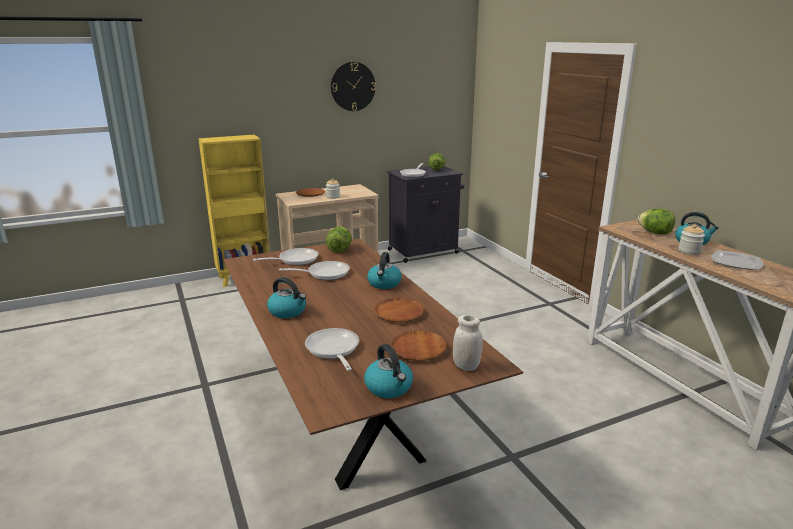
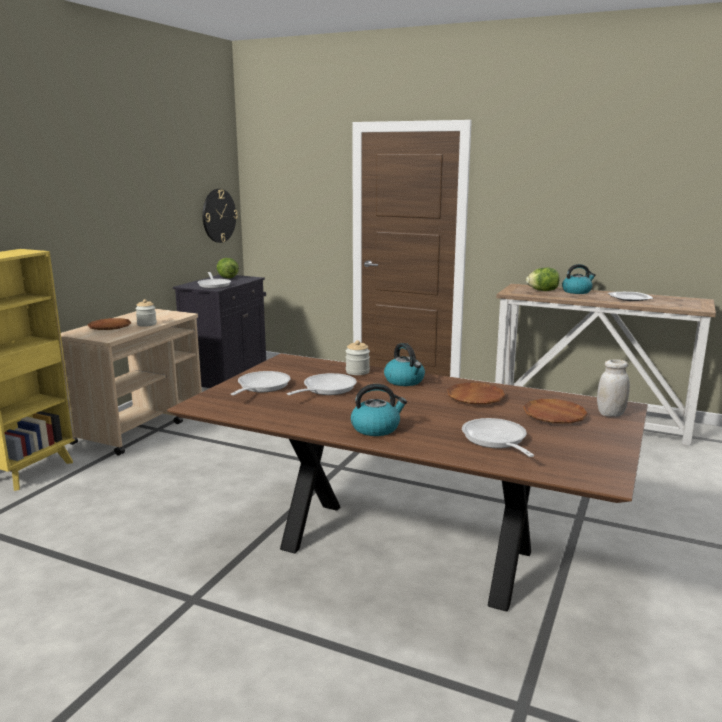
camera: 40 degrees left, 5 degrees down
frying pan [305,328,359,371] -> frying pan turned 45 degrees clockwise [462,418,534,457]
lettuce [326,227,352,253] -> none
wall clock [331,62,376,111] -> wall clock moved to [203,189,238,243]
kettle [364,344,413,398] -> none
jar [678,224,705,255] -> jar moved to [346,340,370,375]

